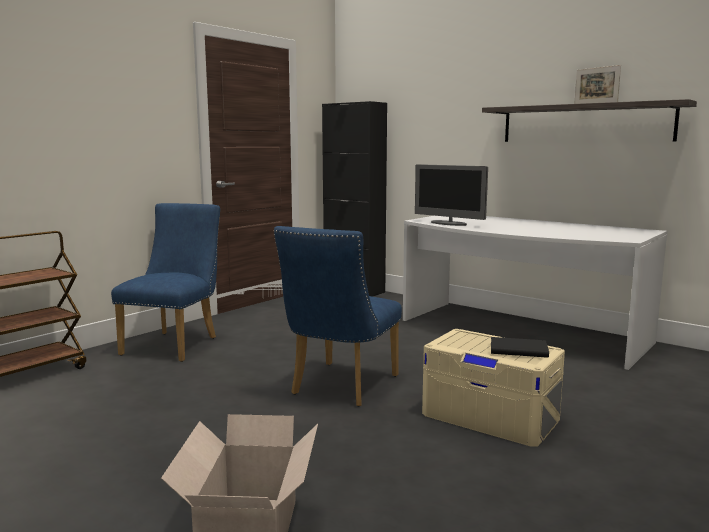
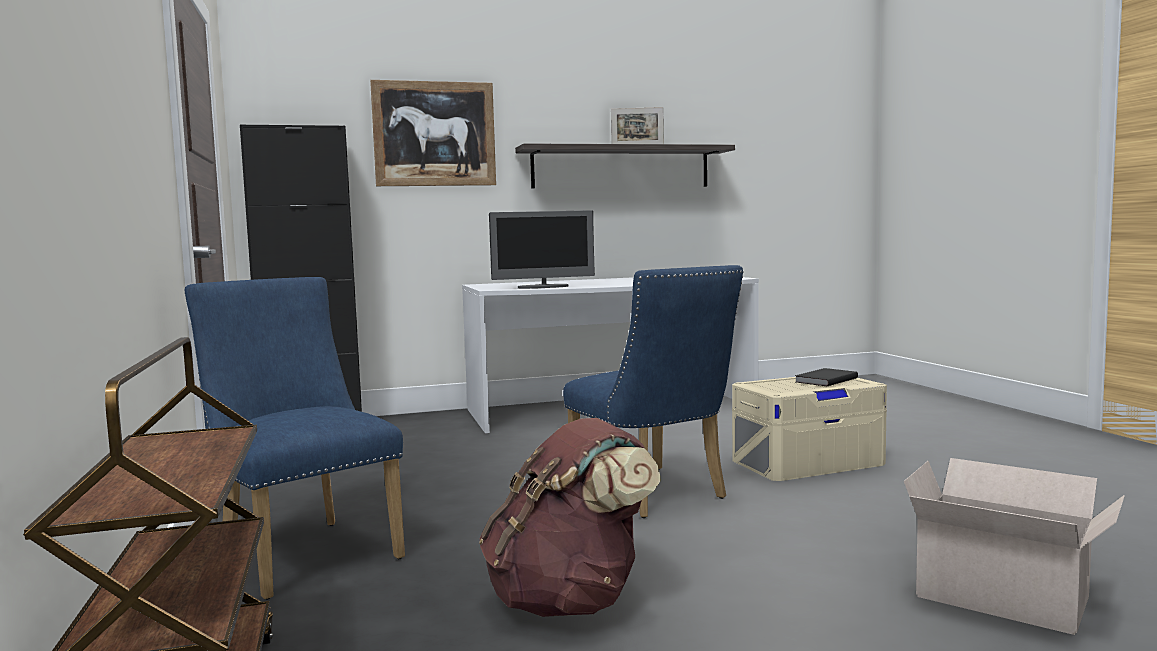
camera: 55 degrees left, 5 degrees down
none -> picture [370,80,496,186]
none -> brown backpack [479,418,661,617]

